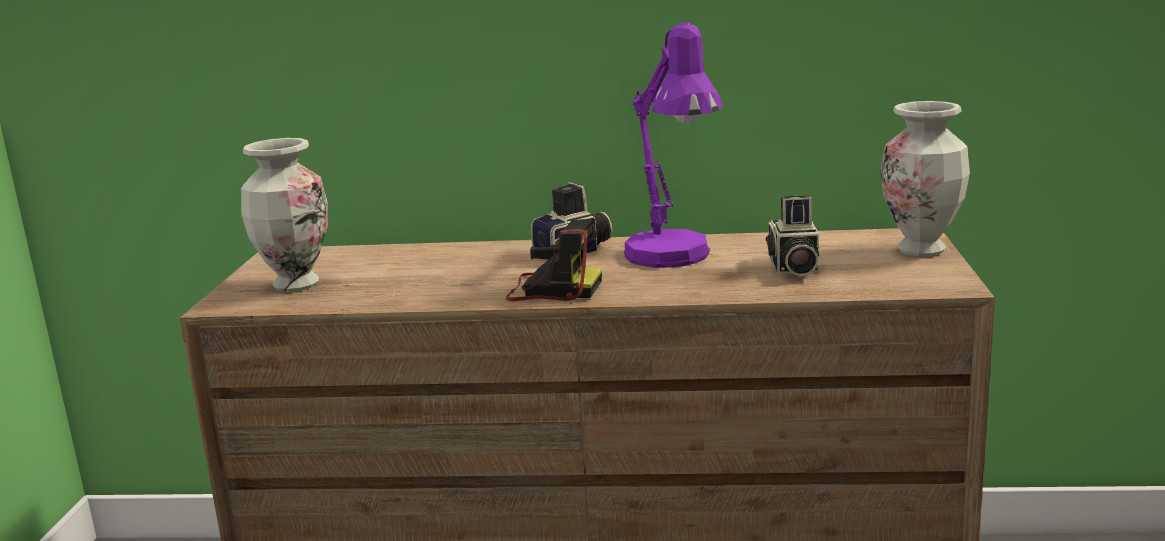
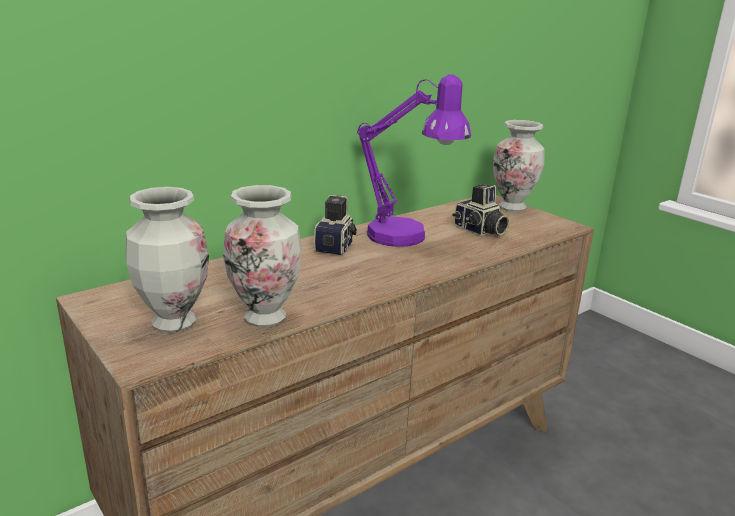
camera: 45 degrees left, 5 degrees up
camera [506,219,602,301] -> none
none -> vase [223,185,302,327]

